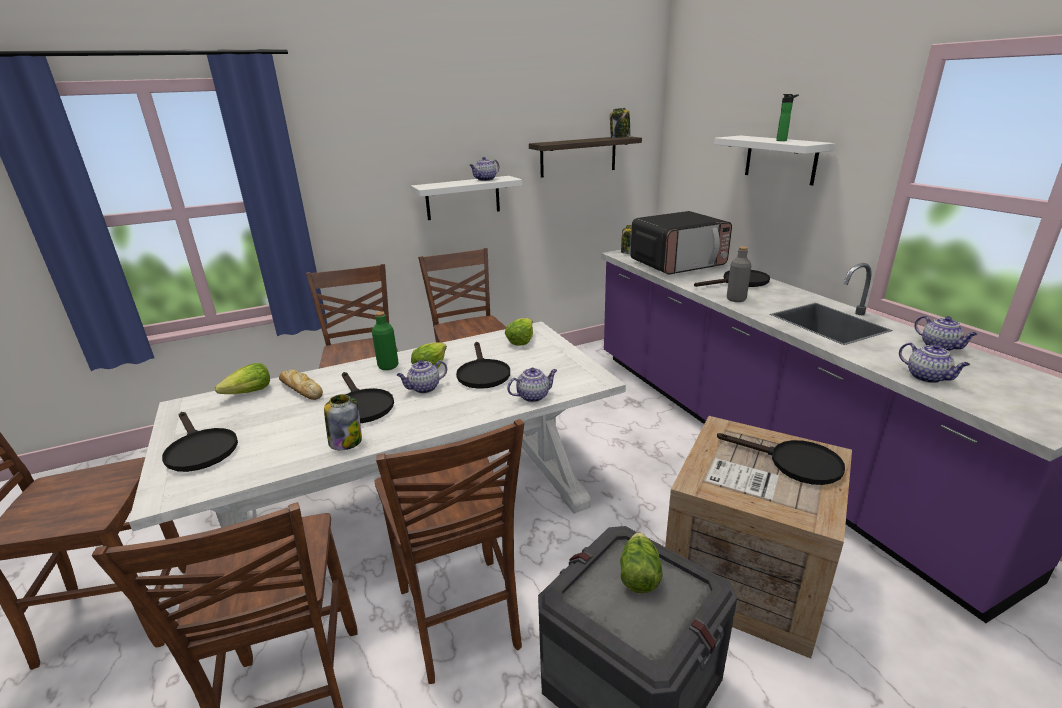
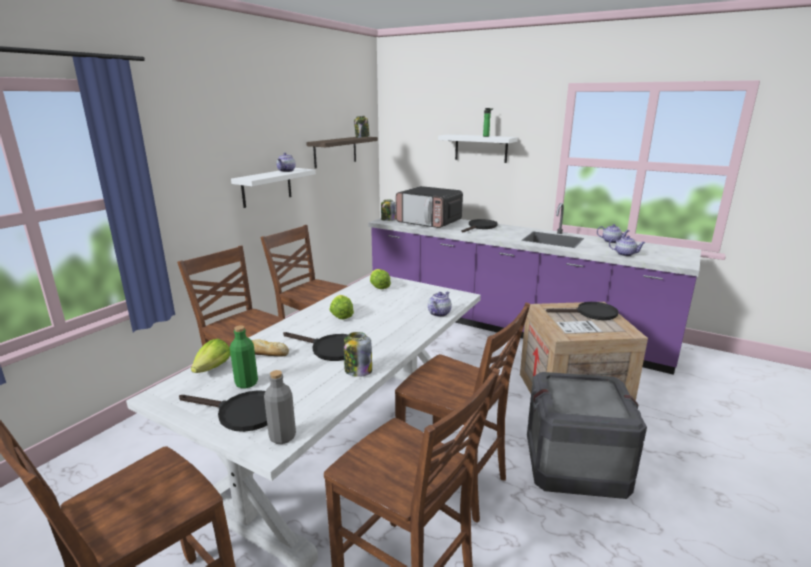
camera: 35 degrees left, 5 degrees down
green bottle [372,311,399,370] -> green bottle moved to [230,325,258,388]
teapot [396,360,447,393] -> none
black frying pan [456,342,510,389] -> none
lettuce [620,532,662,593] -> none
microwave [630,211,732,275] -> microwave turned 90 degrees clockwise [396,186,463,228]
grey bottle [727,246,751,302] -> grey bottle moved to [264,370,296,444]

